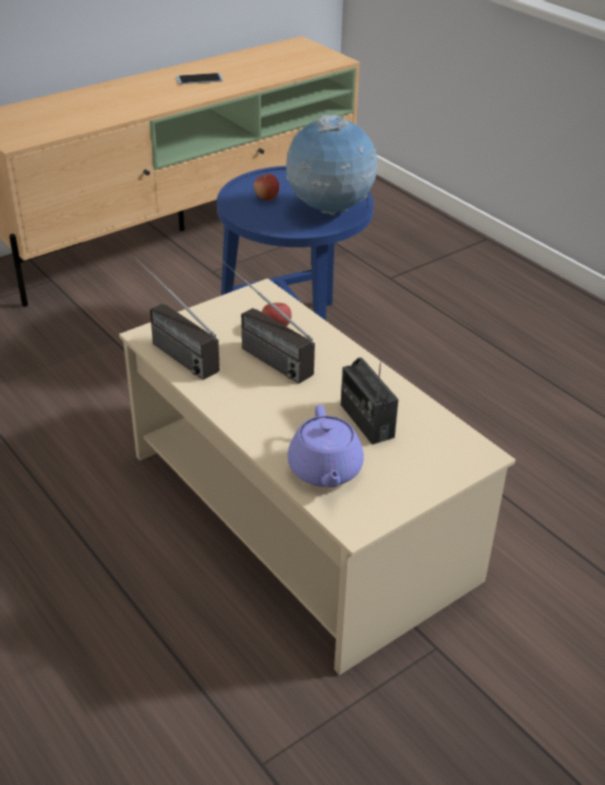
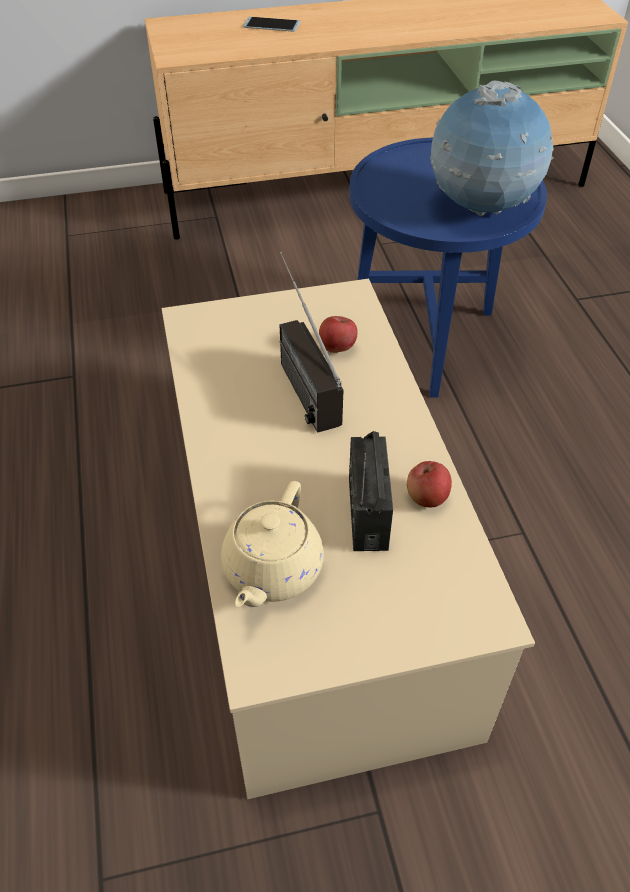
camera: 25 degrees right, 10 degrees up
radio [134,257,220,380] -> none
phone [176,73,223,84] -> phone moved to [243,17,301,32]
apple [254,174,279,201] -> apple moved to [407,461,452,507]
purple teapot [288,405,364,488] -> beige teapot [221,481,324,607]

